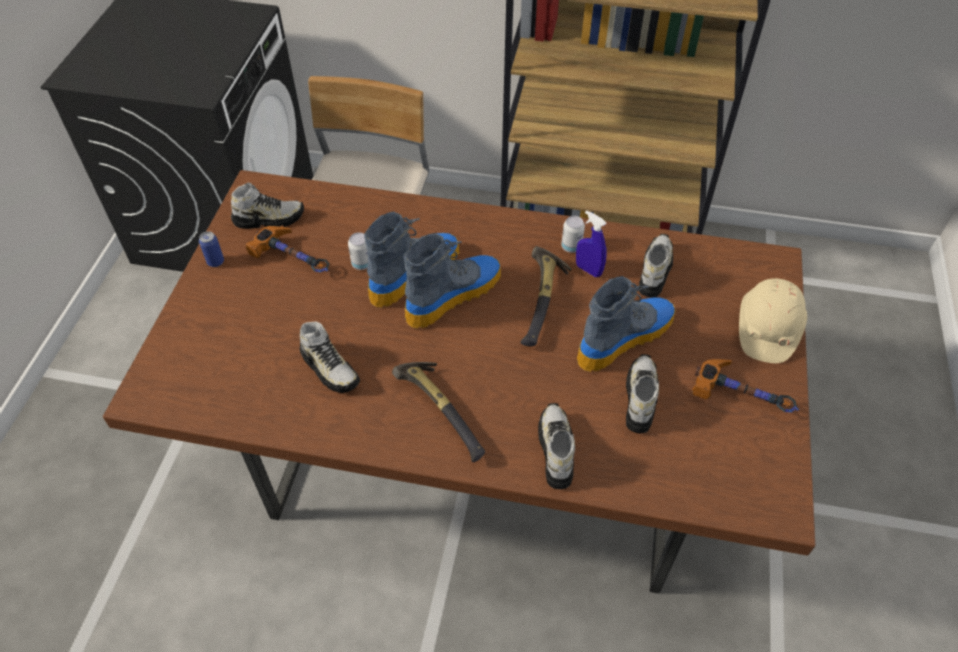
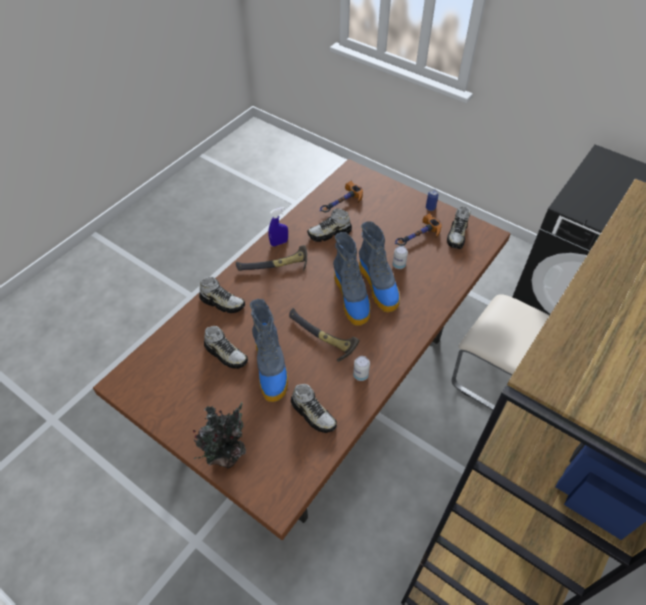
camera: 115 degrees right, 0 degrees up
blue spray bottle [576,210,607,277] -> blue spray bottle moved to [268,207,288,246]
hammer [692,359,799,412] -> hammer moved to [320,180,363,212]
beige hard hat [739,278,807,363] -> potted plant [193,402,246,469]

